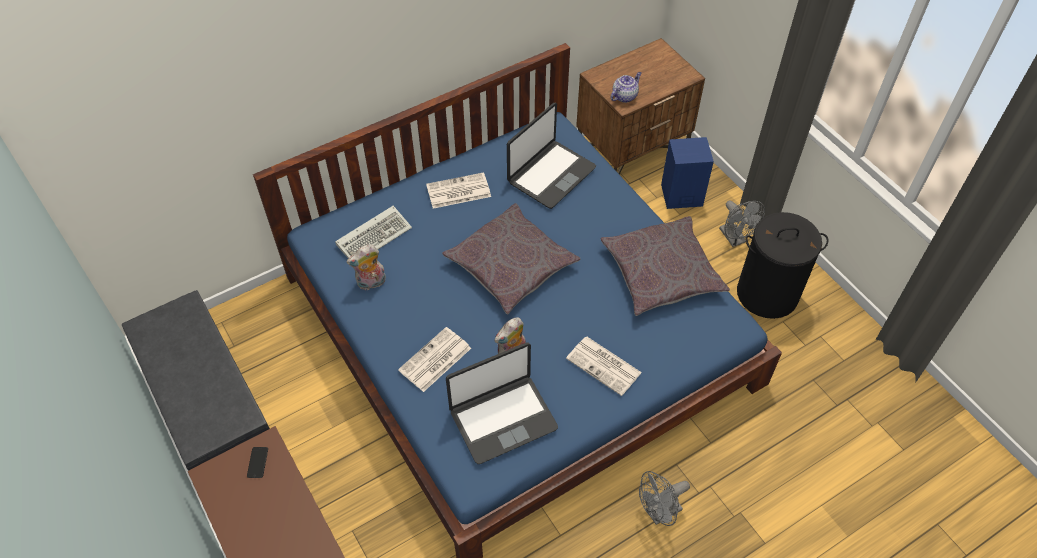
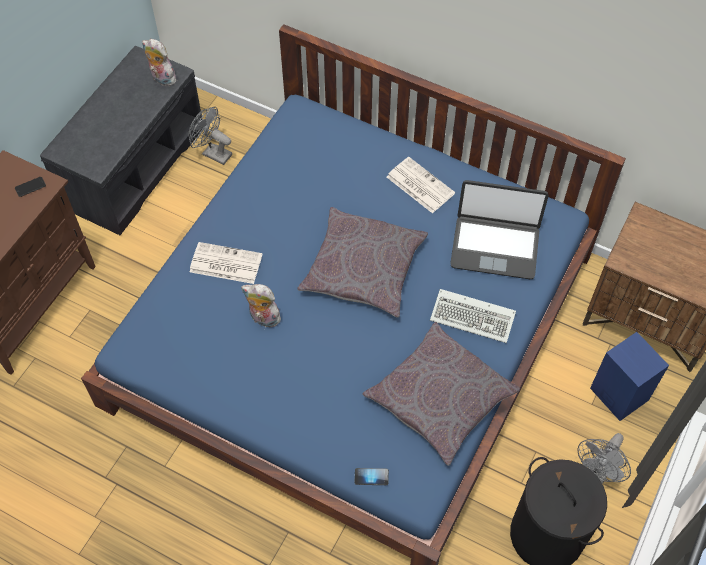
camera: 60 degrees right, 5 degrees up
keyboard [335,206,412,258] -> keyboard moved to [430,289,516,343]
plush toy [346,244,386,290] -> plush toy moved to [142,39,176,86]
laptop [446,343,558,464] -> none
newspaper [566,337,642,396] -> none
teapot [610,72,642,103] -> none
grey fan [639,471,690,526] -> grey fan moved to [188,107,232,165]
none -> phone [355,468,389,485]

